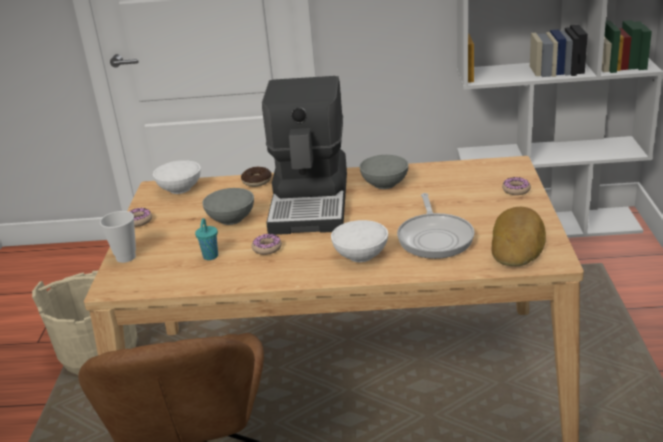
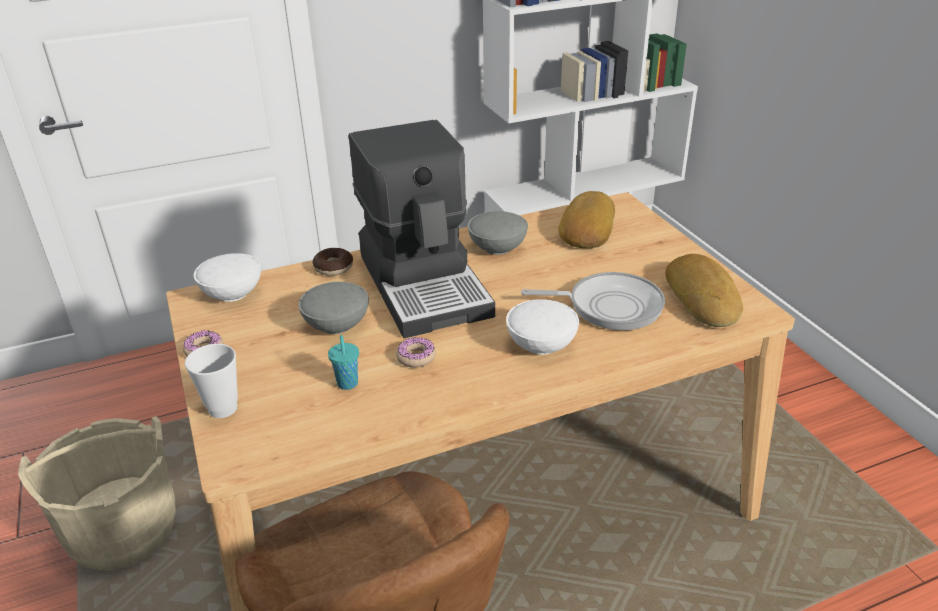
camera: 25 degrees left, 5 degrees up
frying pan [397,193,474,259] -> frying pan turned 60 degrees counterclockwise [521,272,665,330]
donut [502,177,531,195] -> none
none -> bread [558,191,615,248]

